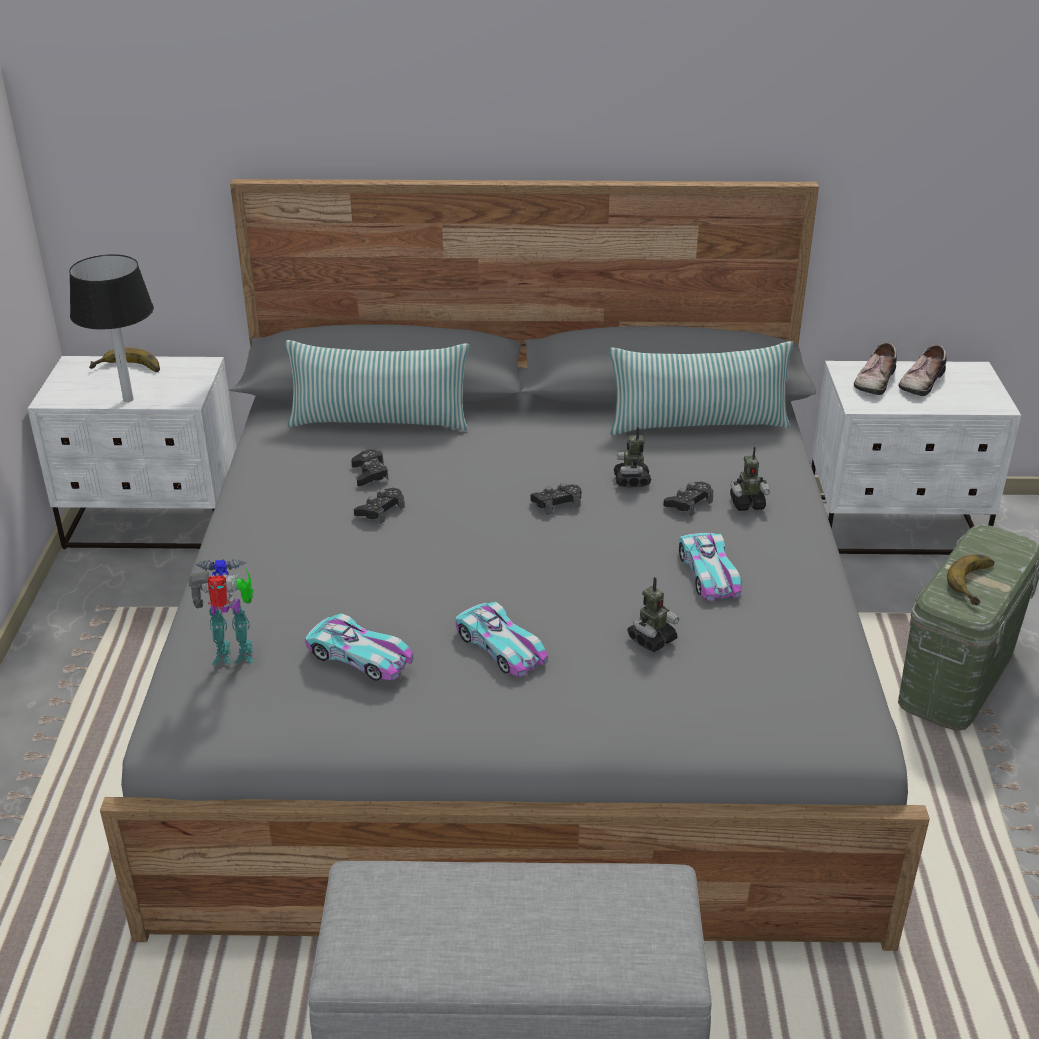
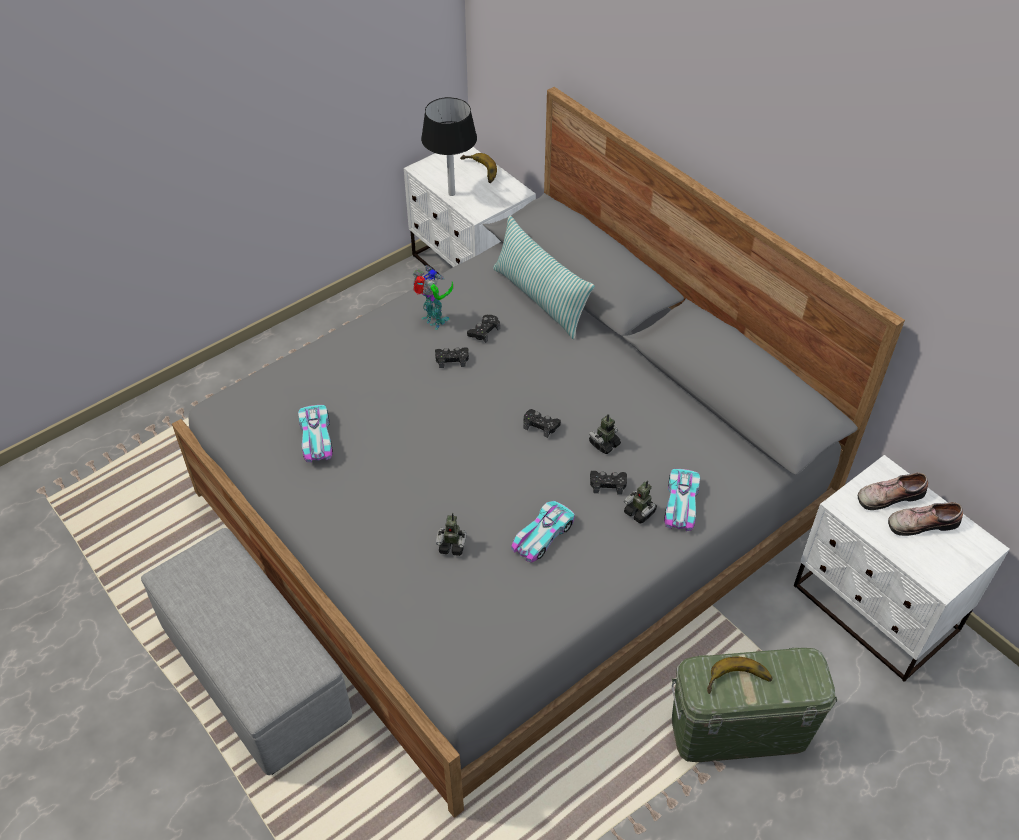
camera: 50 degrees right, 15 degrees up
toy robot [189,559,254,665] -> toy robot moved to [413,265,453,330]
toy car [456,602,548,677] -> toy car moved to [664,469,700,531]
pillow [609,341,793,435] -> none

